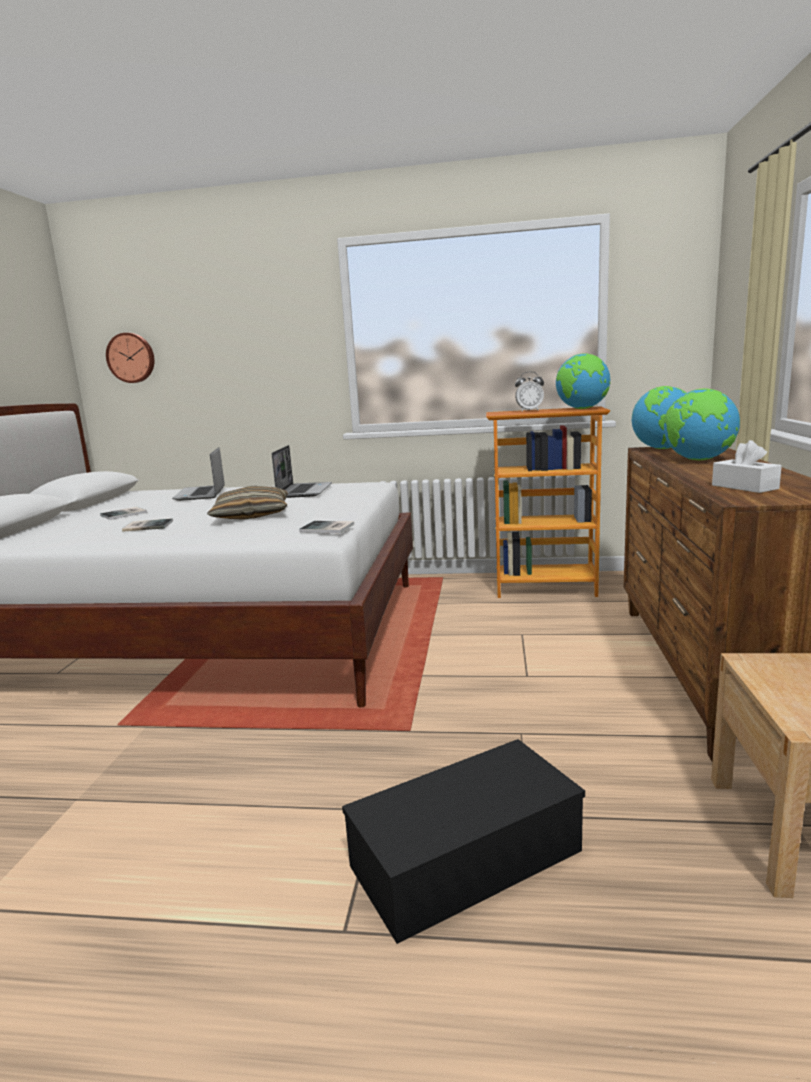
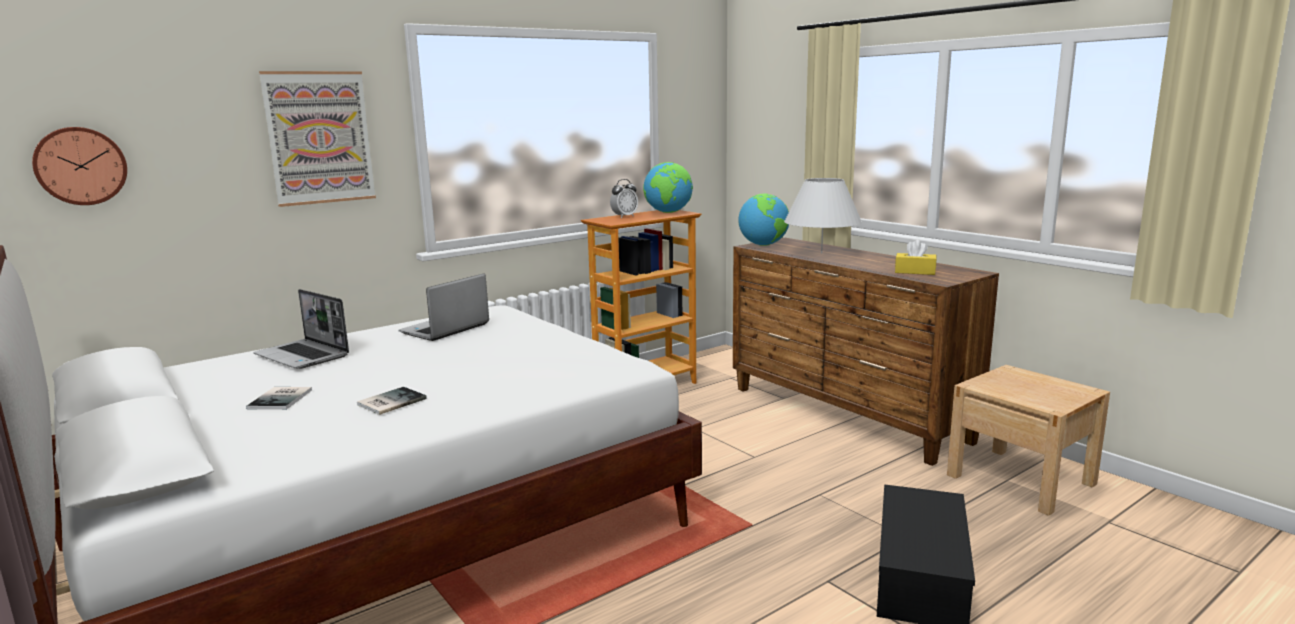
camera: 45 degrees left, 0 degrees up
pillow [207,486,288,520] -> none
laptop [272,445,332,498] -> laptop turned 105 degrees counterclockwise [398,274,489,341]
book [299,521,354,533] -> none
globe [664,388,740,460] -> white table lamp [784,178,862,253]
white tissue box [712,440,782,493] -> yellow tissue box [895,240,936,275]
none -> picture [259,71,376,207]

